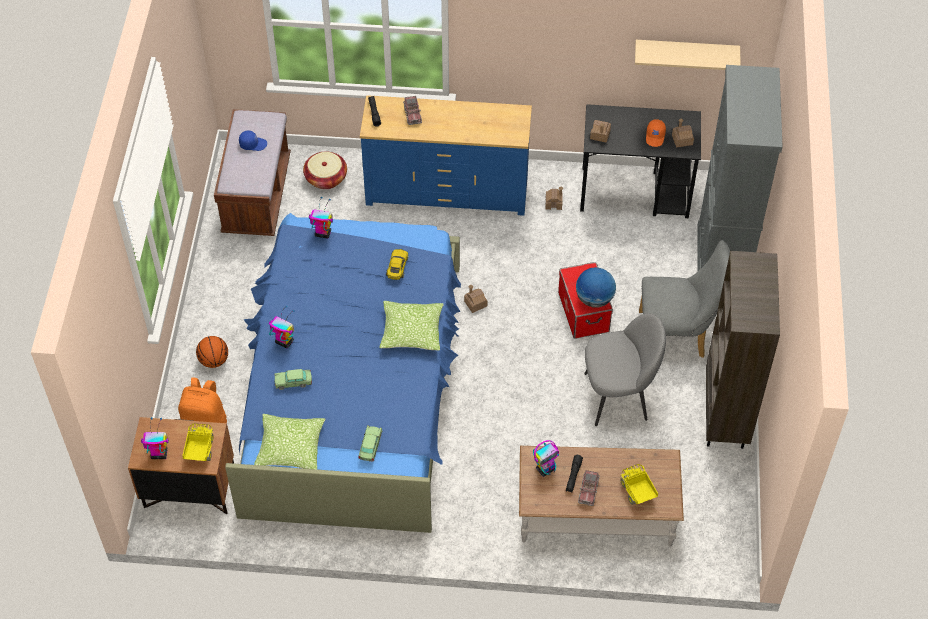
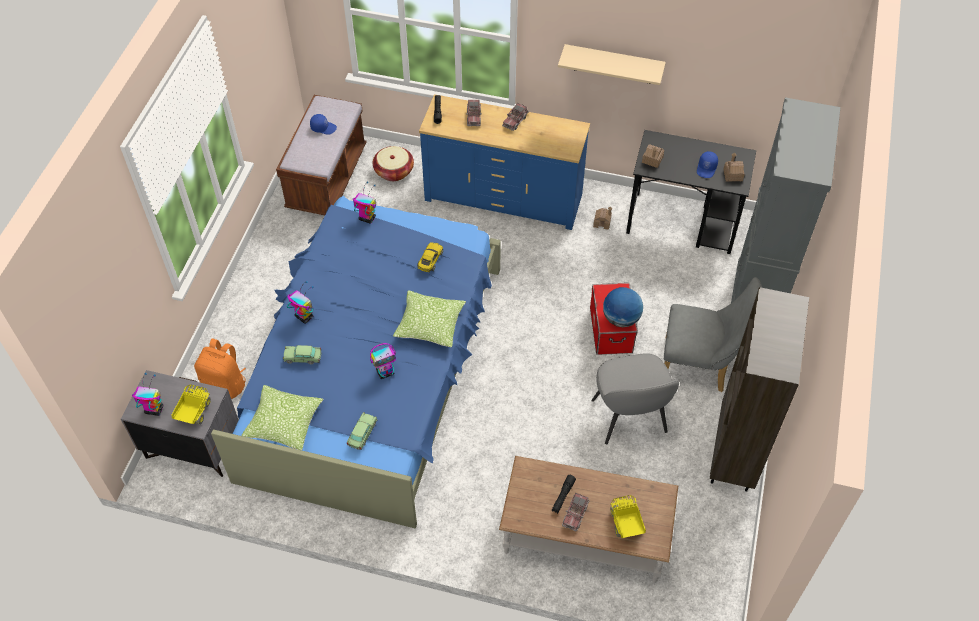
camera: 10 degrees right, 0 degrees up
brown nightstand [128,417,234,514] -> grey nightstand [121,370,239,477]
basketball [196,336,228,368] -> none
toy house [464,285,488,313] -> none
toy robot [533,440,559,477] -> toy robot moved to [370,343,396,379]
grey chair [584,313,666,426] -> grey chair turned 75 degrees clockwise [591,353,679,444]
beige shelf [635,40,741,70] -> beige shelf moved to [558,44,666,85]
orange cap [646,119,666,147] -> blue cap [697,151,718,178]
none -> toy truck [502,103,529,131]

